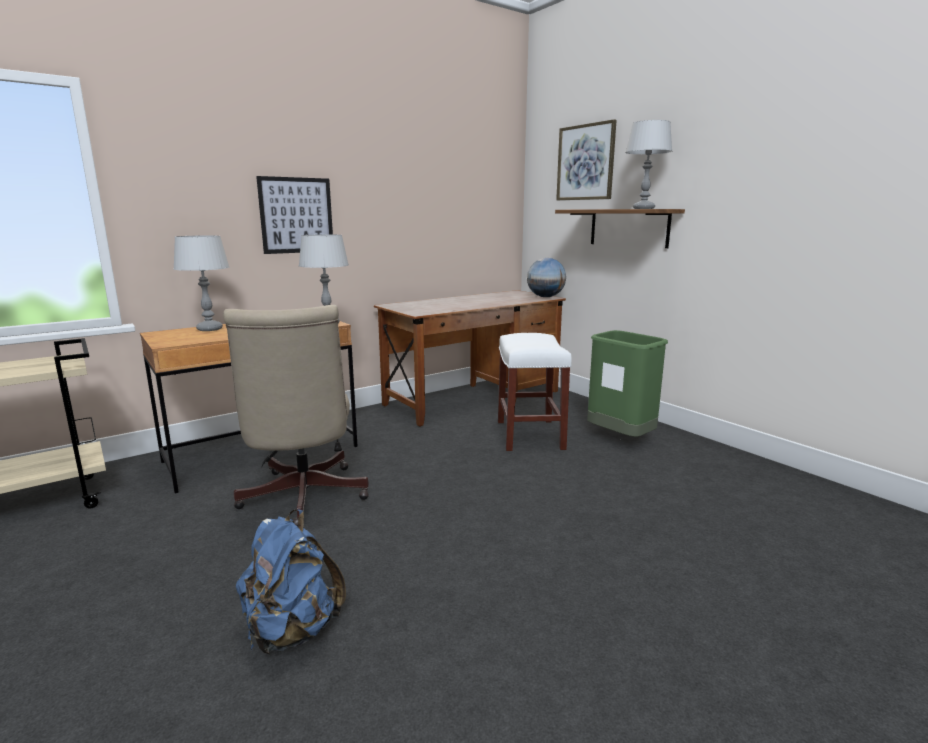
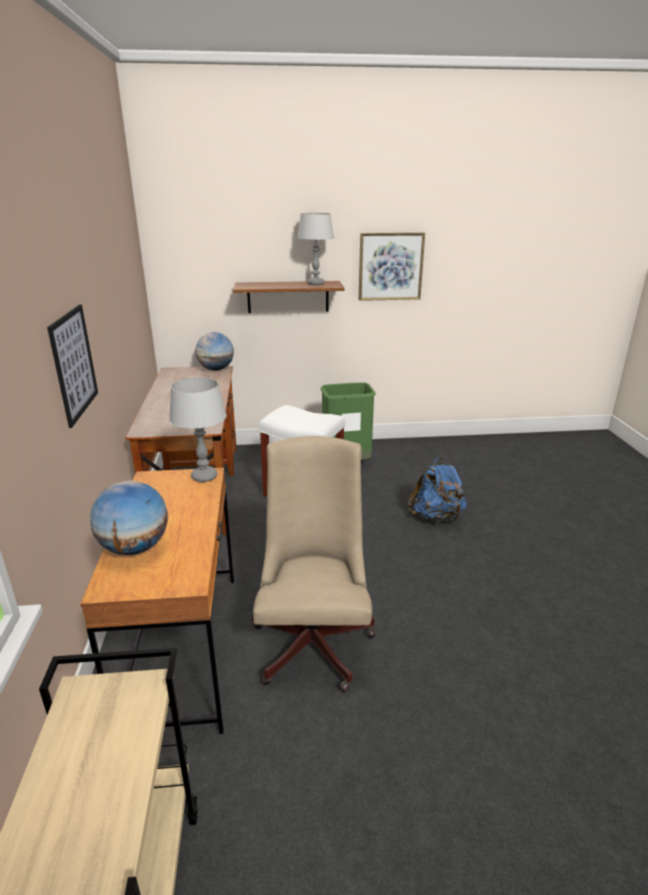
camera: 60 degrees left, 10 degrees up
grey table lamp [173,235,229,331] -> globe [90,481,168,555]
beige office chair [223,305,369,526] -> beige office chair turned 105 degrees counterclockwise [252,436,376,692]
blue backpack [236,509,346,655] -> blue backpack moved to [408,457,467,523]
picture [556,119,617,200] -> picture moved to [359,233,425,301]

